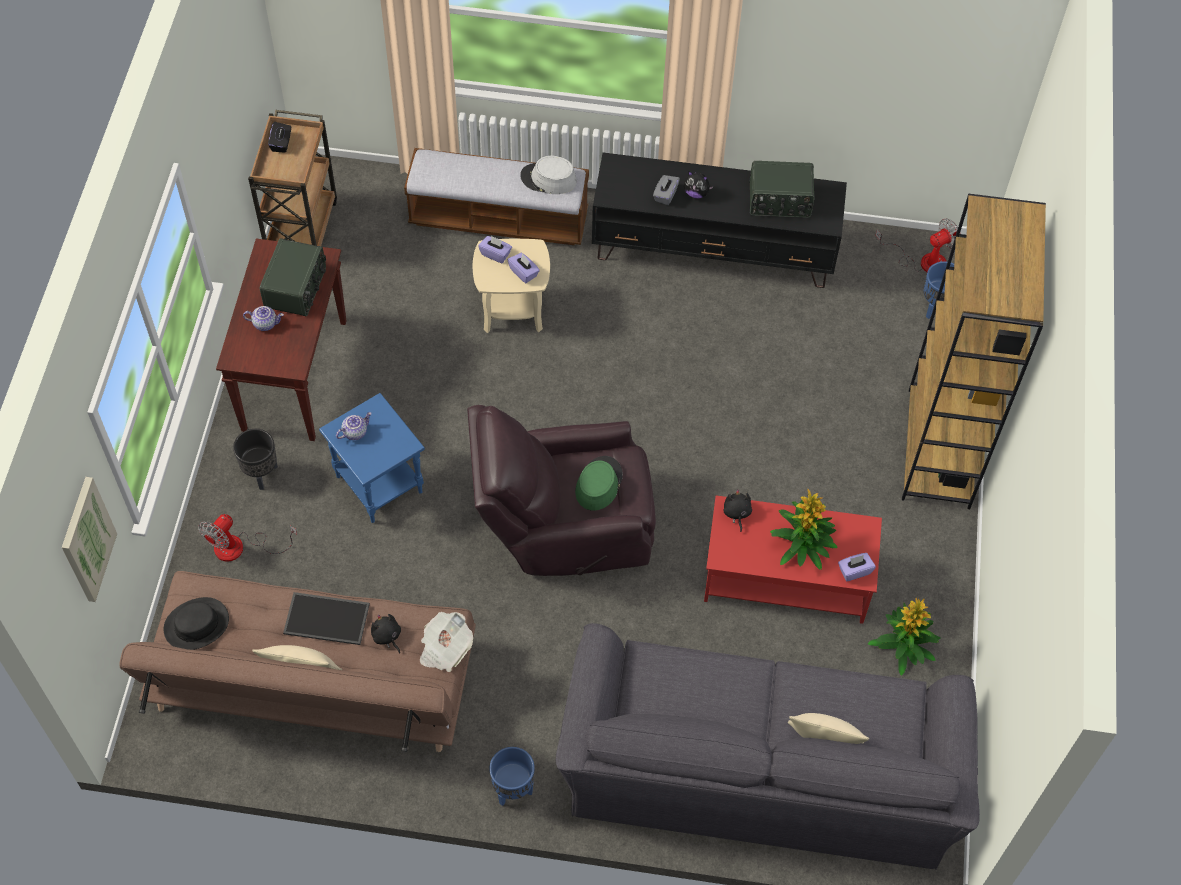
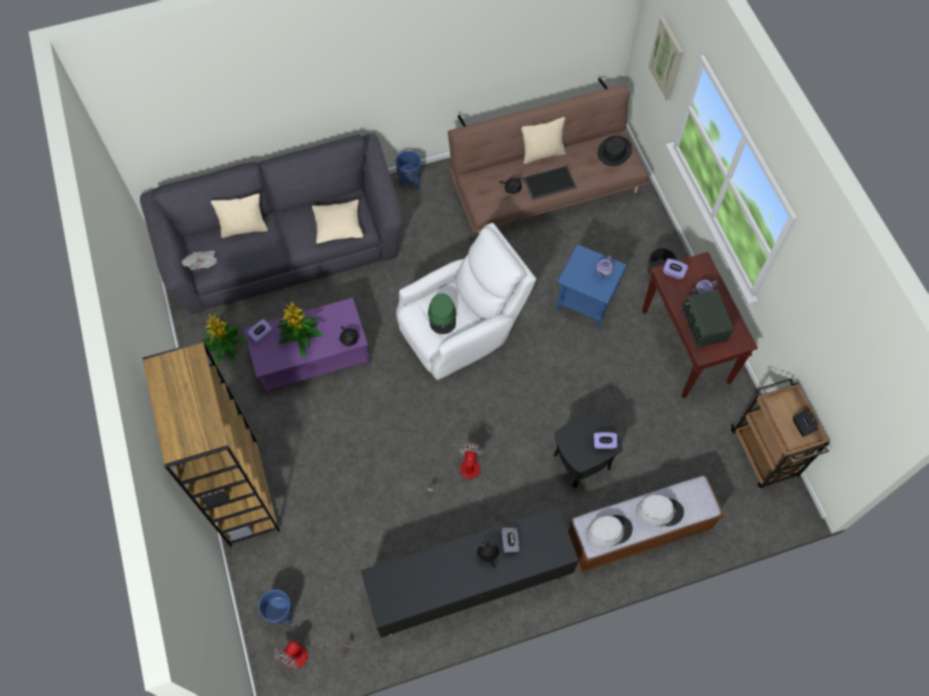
camera: 155 degrees right, 5 degrees up
fan [198,514,297,562] -> fan moved to [427,443,484,491]
newspaper [419,612,473,672] -> newspaper moved to [182,251,217,270]
brown armchair [467,405,656,576] -> white armchair [396,223,536,380]
beige side table [472,239,550,333] -> black side table [554,411,623,488]
purple tissue box [508,253,540,283] -> purple tissue box moved to [663,259,688,280]
red coffee table [704,495,882,624] -> purple coffee table [244,298,370,397]
radio [750,161,815,218] -> none
none -> beige pillow [312,199,363,244]
none -> grey hat [636,495,684,527]

